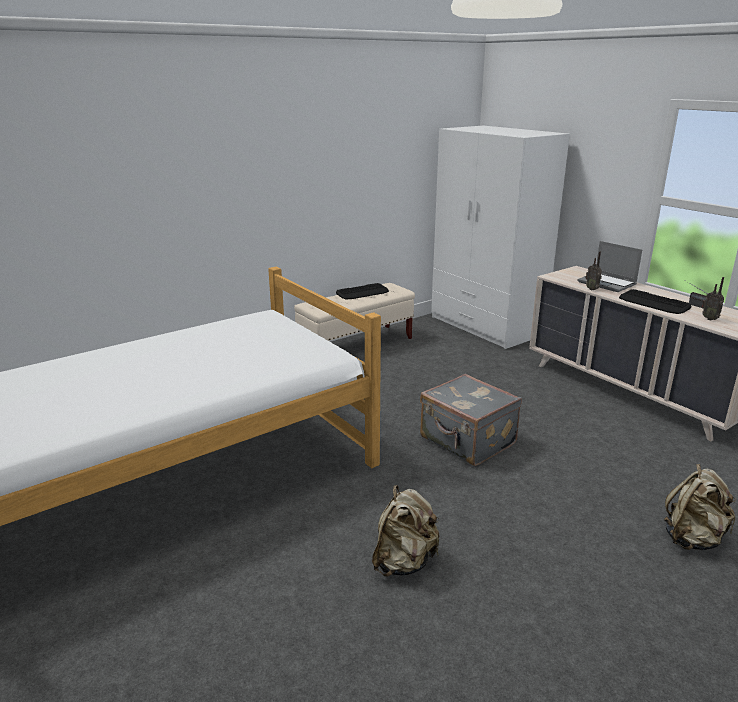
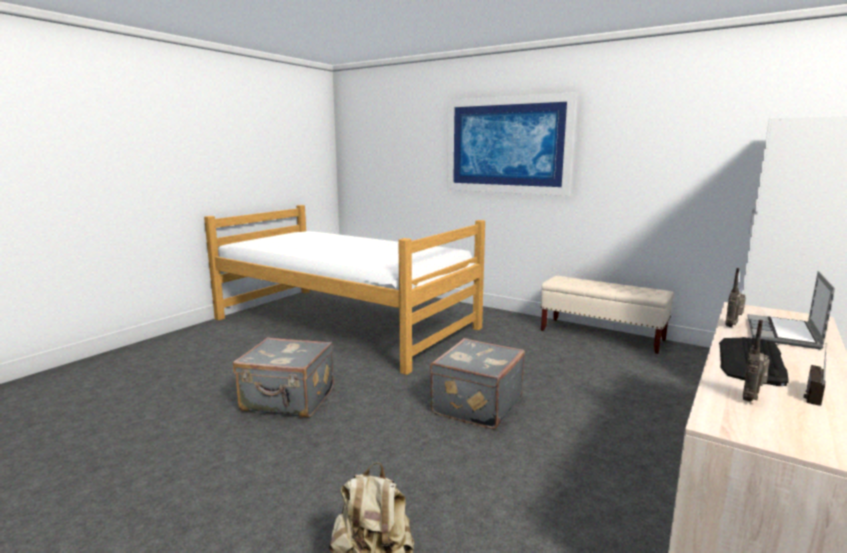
camera: 70 degrees right, 10 degrees down
keyboard [336,283,389,300] -> none
beige backpack [372,485,439,577] -> grey suitcase [233,337,334,418]
none -> picture [447,92,578,196]

